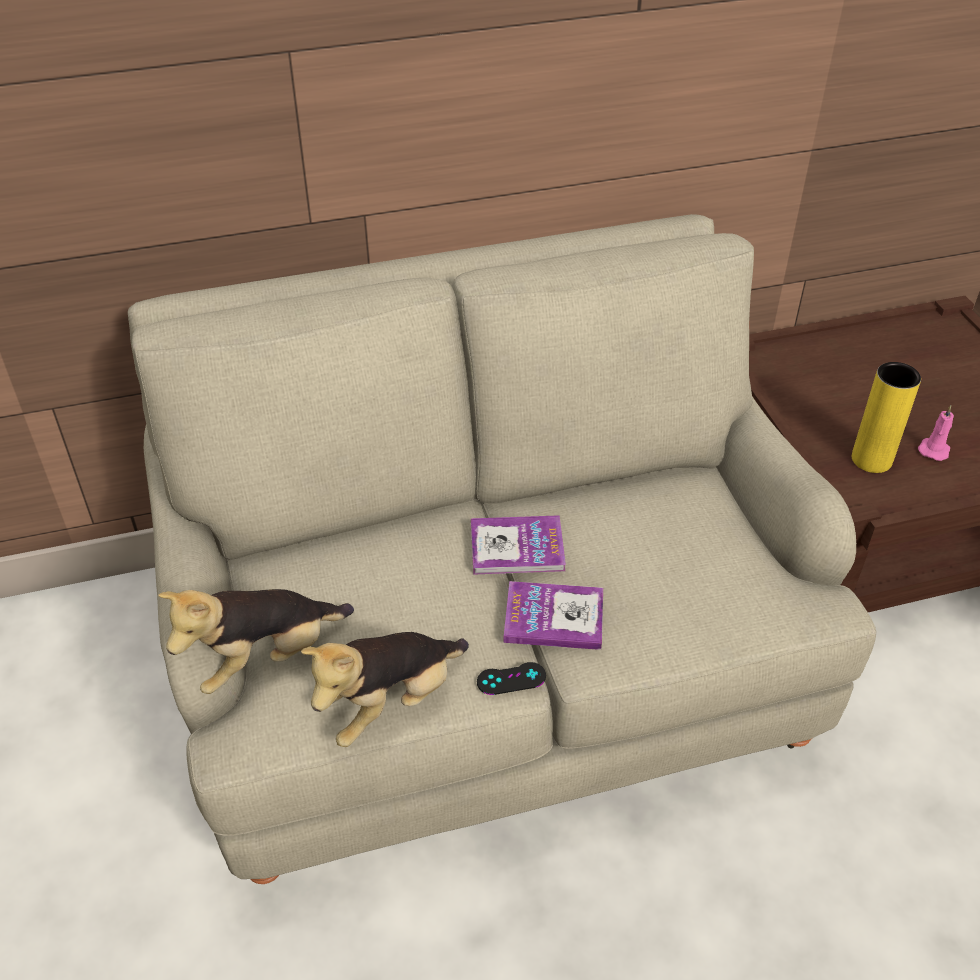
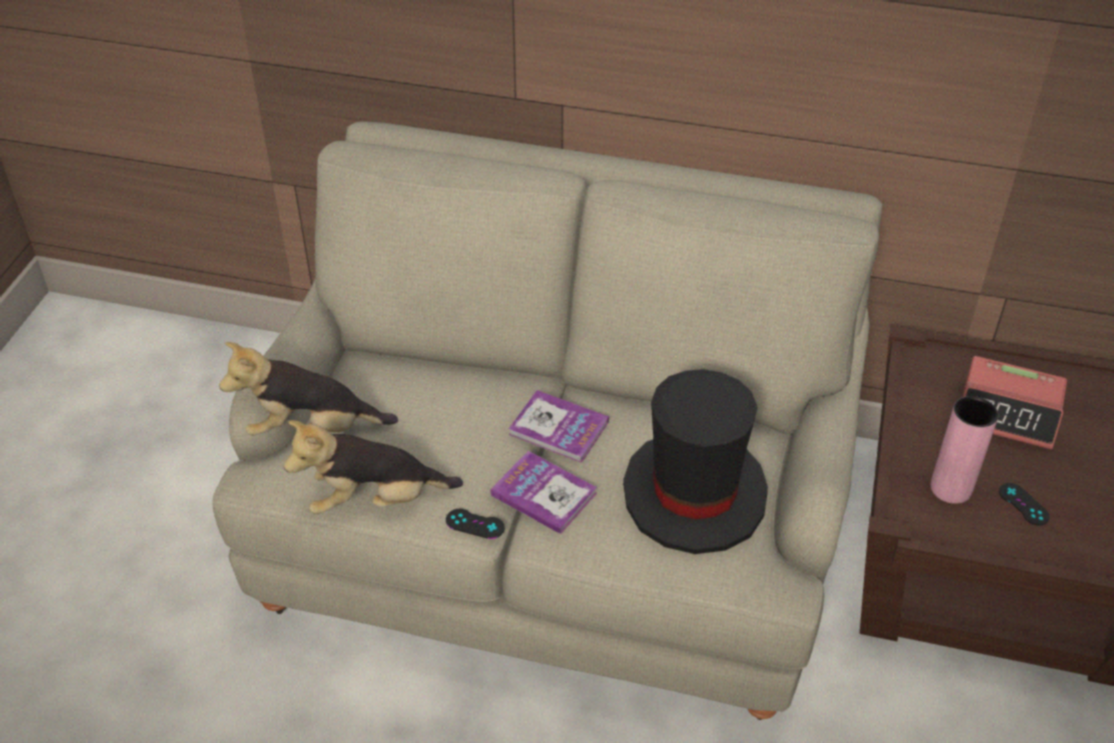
camera: 30 degrees right, 0 degrees up
yellow vase [852,362,921,473] -> pink vase [930,396,998,504]
pink candle [918,405,954,461] -> black game controller [999,483,1050,526]
none -> black hat [623,369,768,554]
none -> alarm clock [962,356,1067,449]

